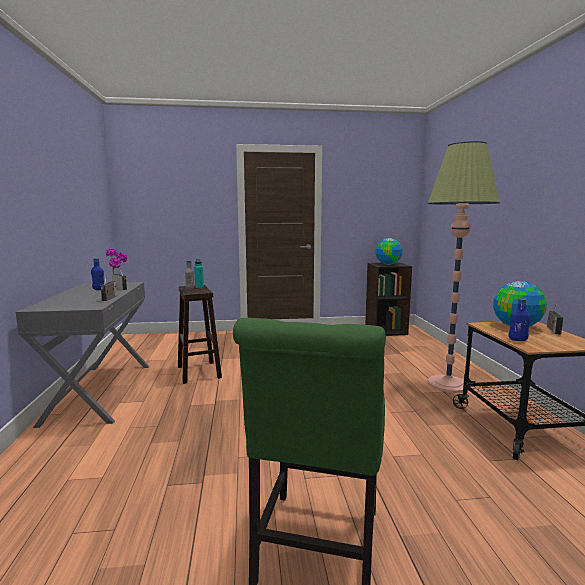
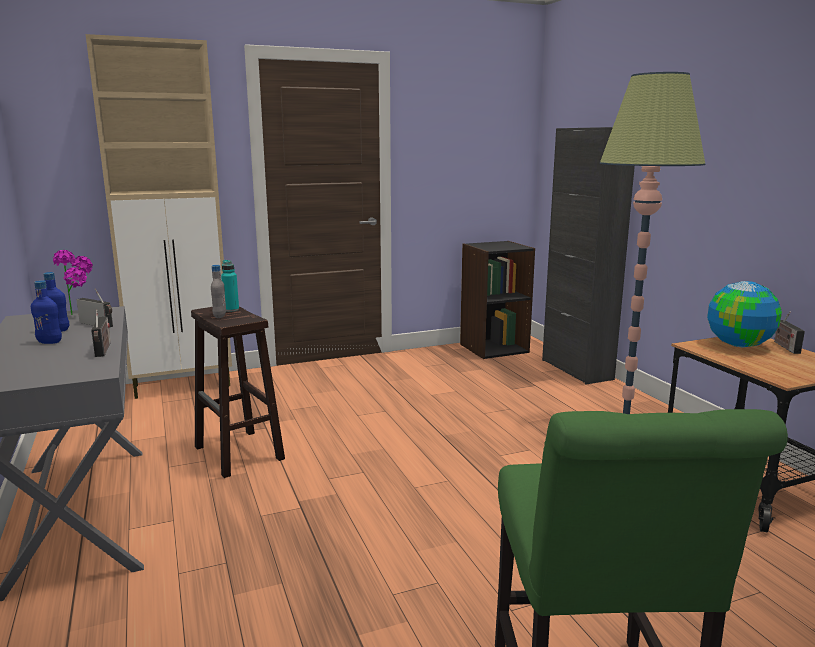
camera: 15 degrees left, 5 degrees up
globe [375,238,403,265] -> none
blue bottle [509,298,531,341] -> blue bottle moved to [31,280,62,344]
none -> beige cabinet [86,34,232,399]
none -> black cabinet [542,127,635,384]

